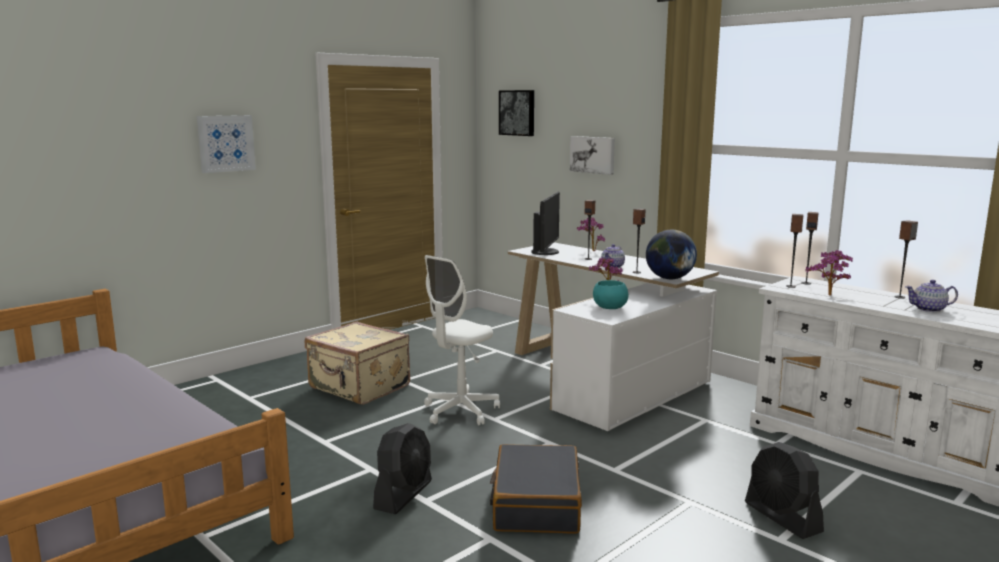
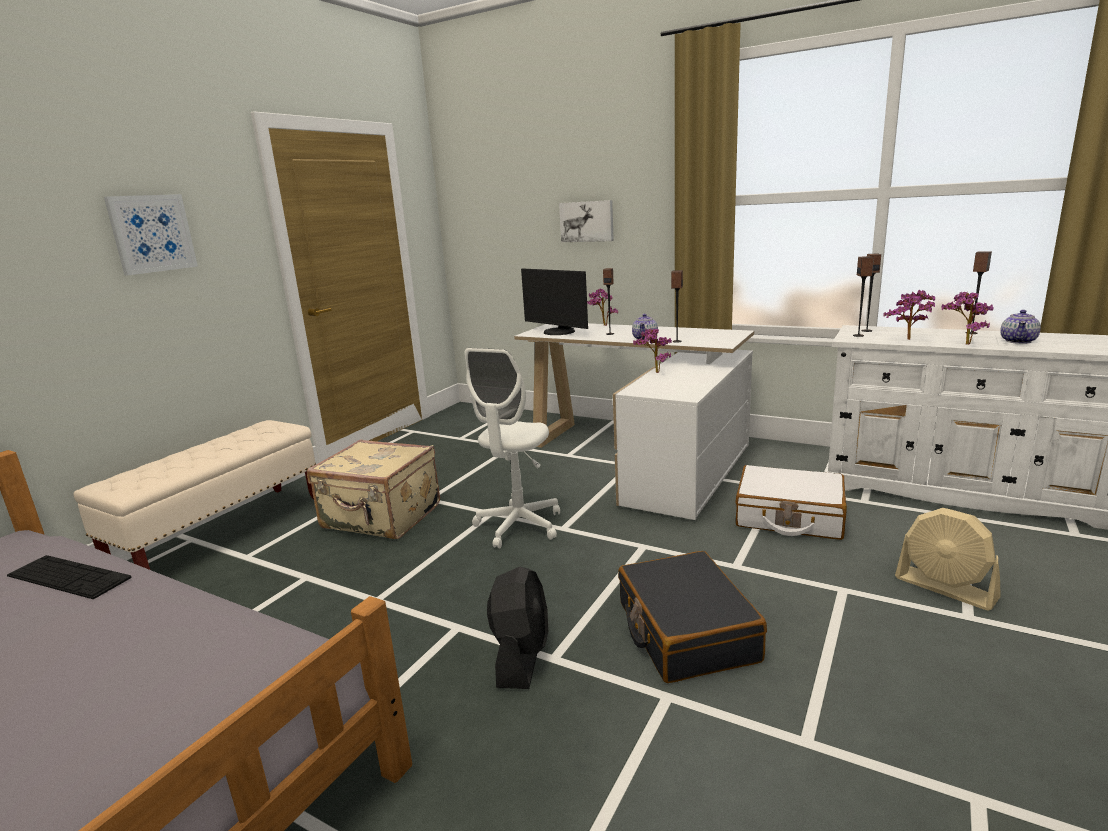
camera: 15 degrees left, 5 degrees up
picture [499,90,534,136] -> none
monitor [531,192,560,255] -> monitor turned 135 degrees clockwise [521,268,588,335]
turquoise bowl [593,280,628,309] -> none
globe [646,230,697,279] -> none
black fan [745,442,824,539] -> beige fan [895,508,1001,611]
teapot [905,280,958,312] -> teapot turned 45 degrees counterclockwise [1000,310,1041,344]
none -> keyboard [7,555,132,599]
none -> beige bench [74,420,316,570]
none -> white suitcase [736,465,847,540]
none -> potted plant [941,291,994,345]

